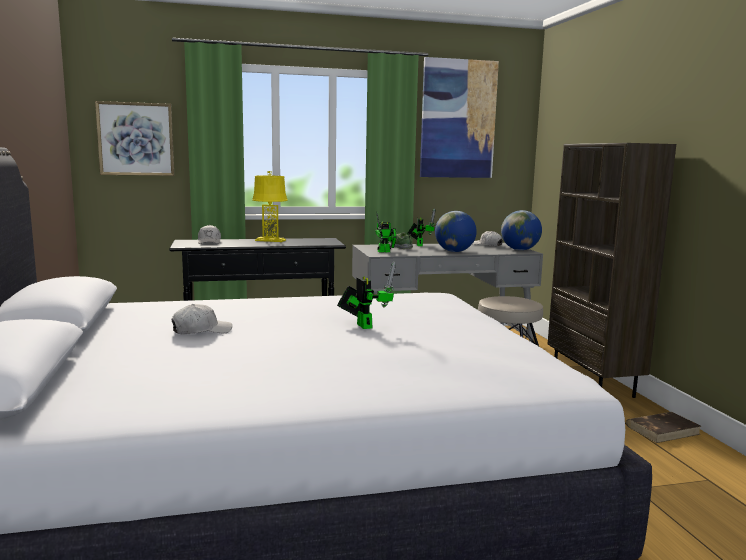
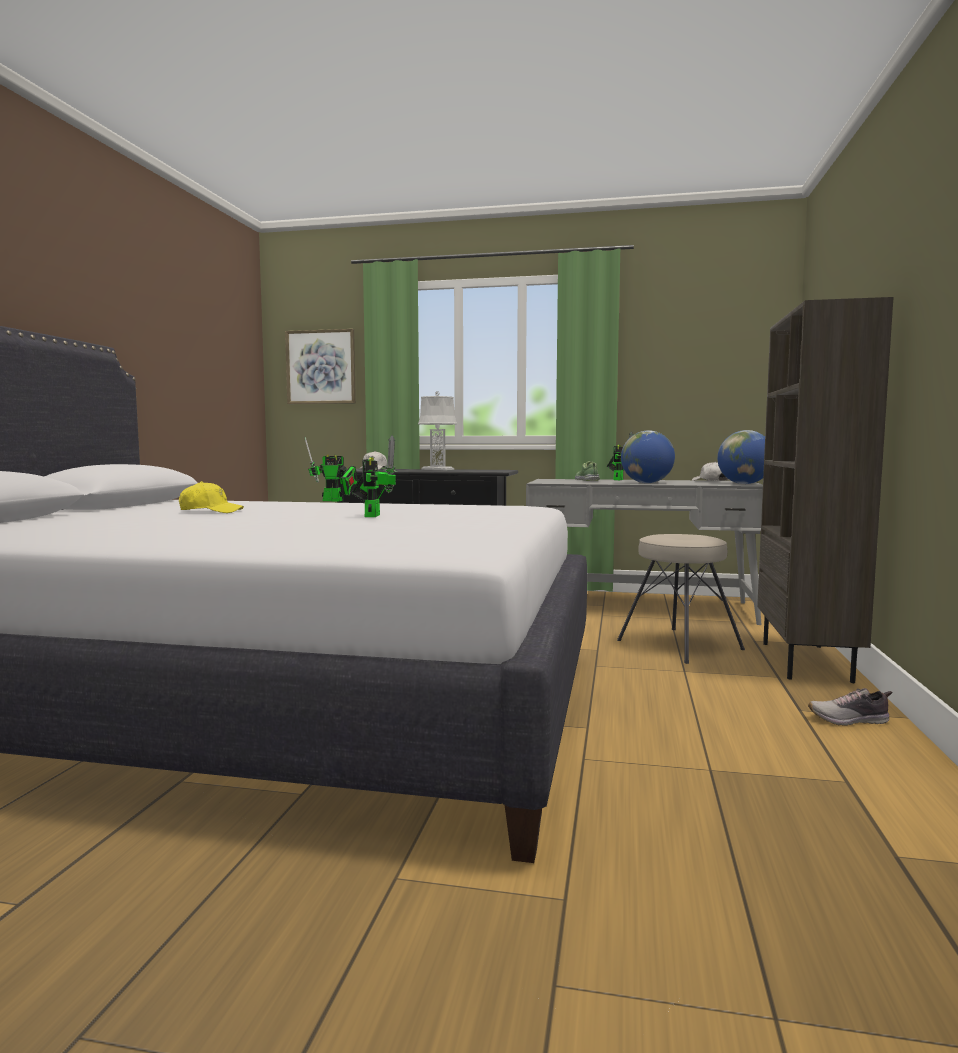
camera: 25 degrees right, 5 degrees down
white cap [171,304,232,334] -> yellow cap [179,481,244,513]
yellow table lamp [252,171,288,242] -> grey table lamp [418,391,457,470]
toy robot [375,213,397,253] -> toy robot moved to [305,437,358,501]
picture [420,57,499,178] -> none
brown book [626,412,701,443] -> shoe [808,688,892,726]

